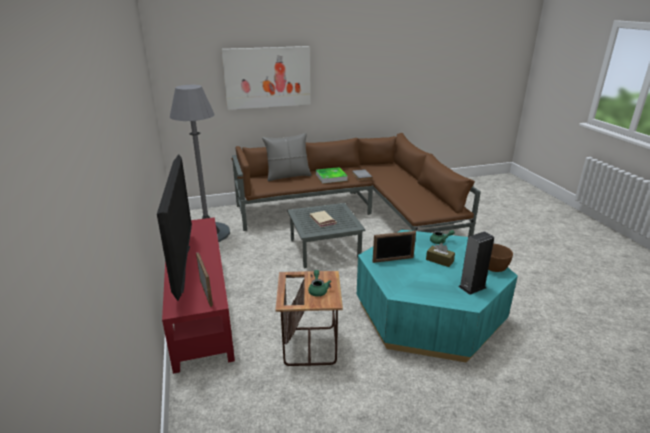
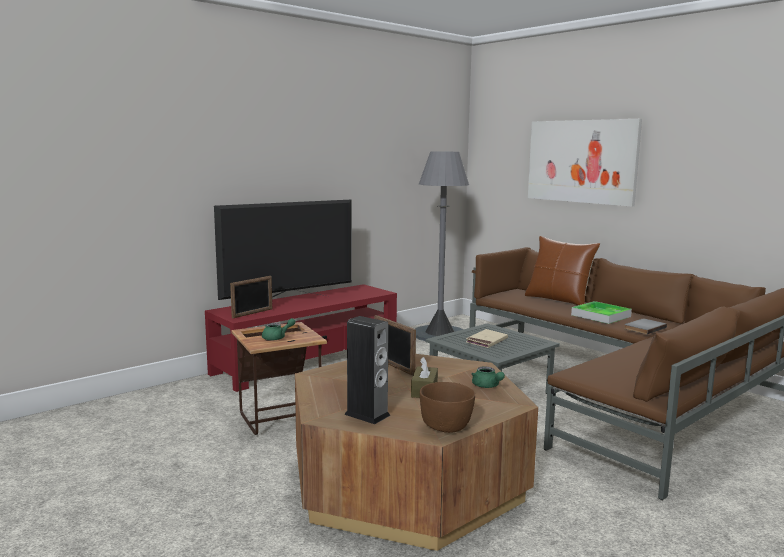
camera: 65 degrees right, 15 degrees down
grey pillow [262,133,311,181] -> brown pillow [525,236,600,306]
turquoise coffee table [357,230,518,363] -> brown coffee table [295,354,538,551]

